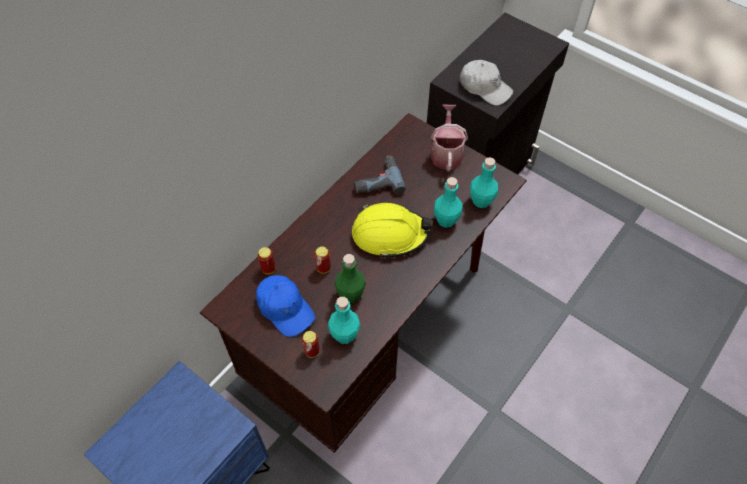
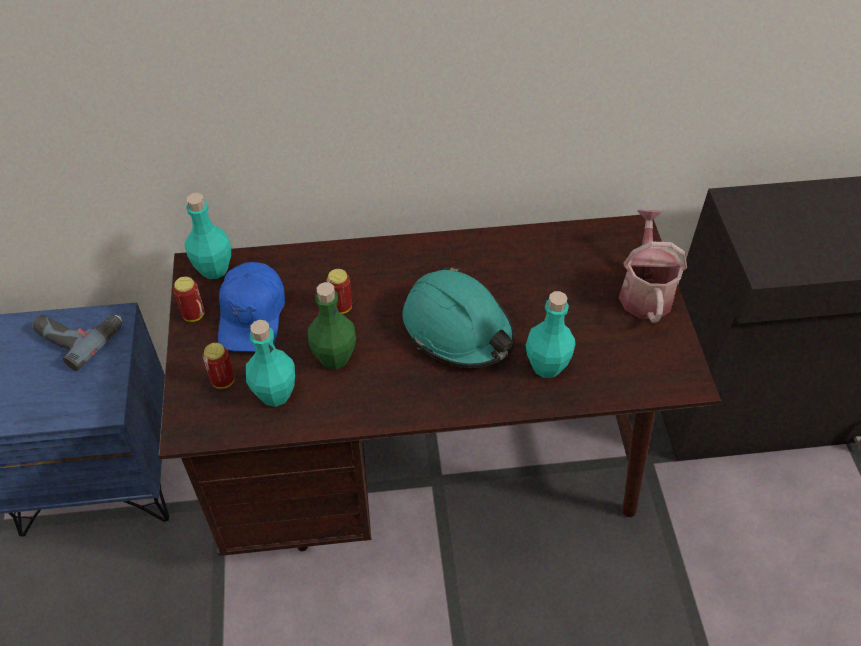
camera: 45 degrees right, 5 degrees down
can [258,247,276,274] -> can moved to [173,277,205,322]
yellow hard hat [352,203,433,259] -> turquoise hard hat [402,267,515,368]
power drill [354,156,406,194] -> power drill moved to [32,315,122,371]
watering can [431,104,468,172] -> watering can turned 45 degrees counterclockwise [618,210,687,323]
white cap [460,60,513,106] -> none
turquoise bottle [470,157,498,208] -> turquoise bottle moved to [185,193,231,279]

